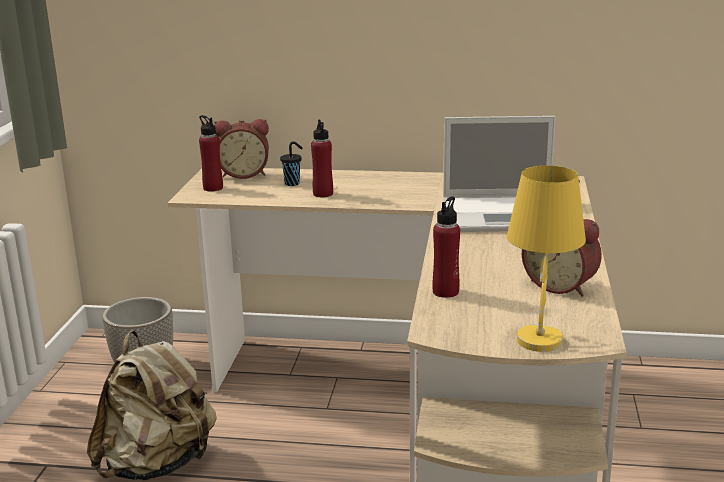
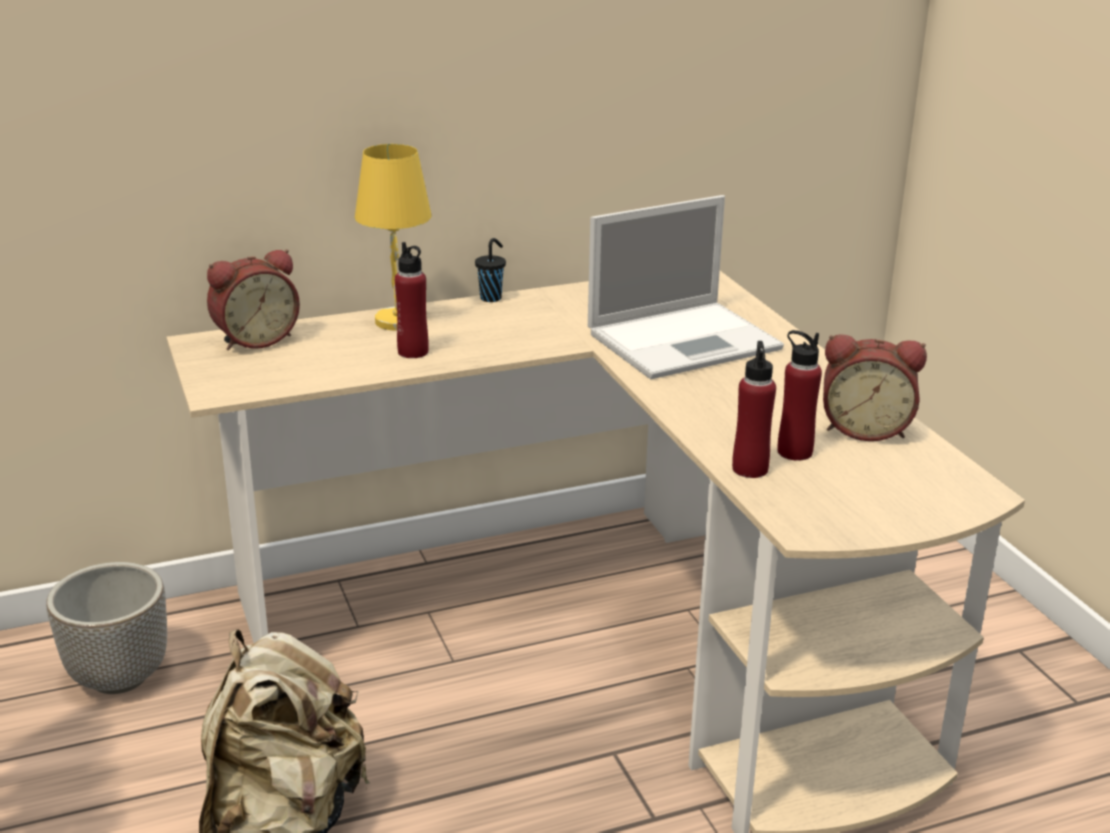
camera: 30 degrees left, 5 degrees up
red bottle [199,115,223,192] -> red bottle moved to [778,330,822,461]
black cup [280,141,303,186] -> black cup moved to [475,238,506,302]
yellow table lamp [507,165,586,352] -> yellow table lamp moved to [355,144,431,331]

